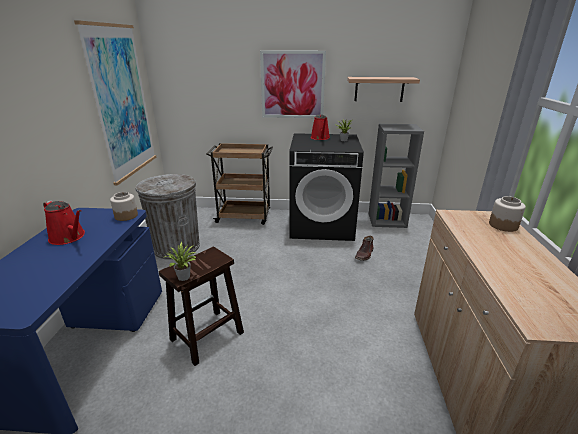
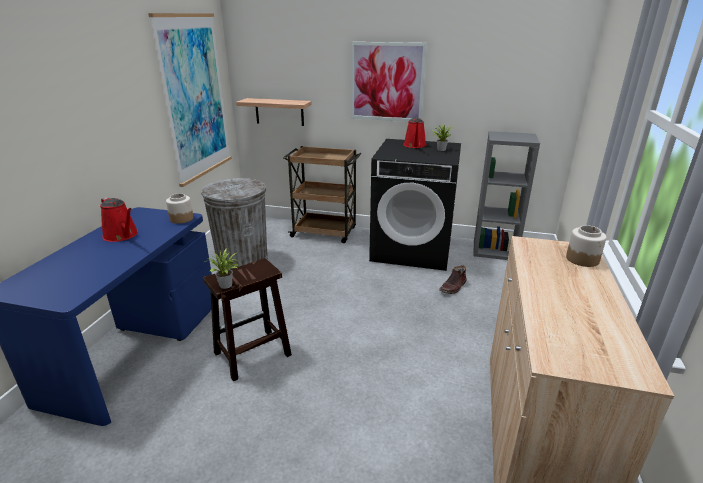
camera: 10 degrees right, 0 degrees up
shelf [347,77,420,102] -> shelf moved to [236,98,312,126]

